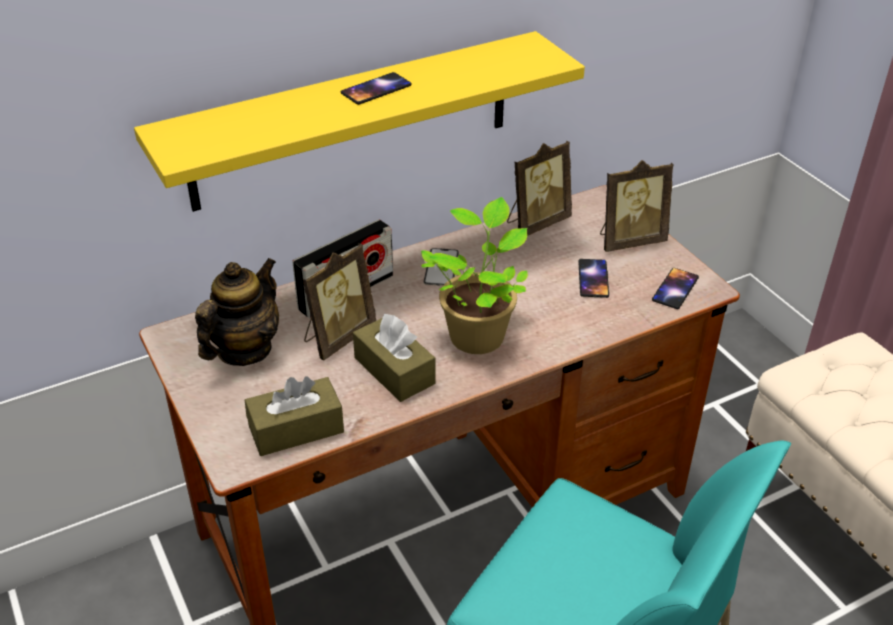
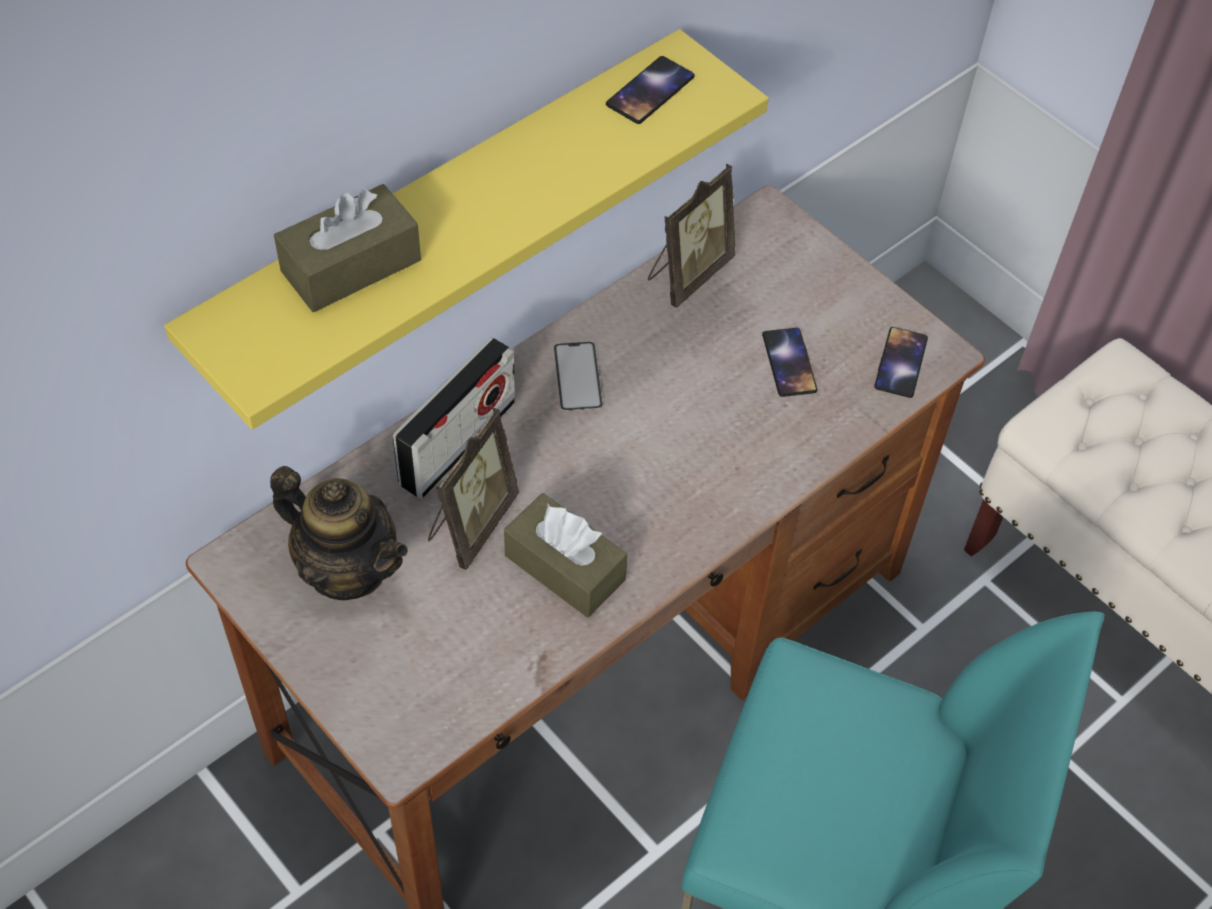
camera: 15 degrees left, 15 degrees up
teapot [195,258,279,366] -> teapot turned 105 degrees clockwise [270,466,408,600]
brown tissue box [245,376,344,456] -> brown tissue box moved to [274,184,421,312]
phone [341,72,412,105] -> phone moved to [606,56,695,124]
potted plant [421,197,528,354] -> none
picture frame [600,160,674,252] -> none

